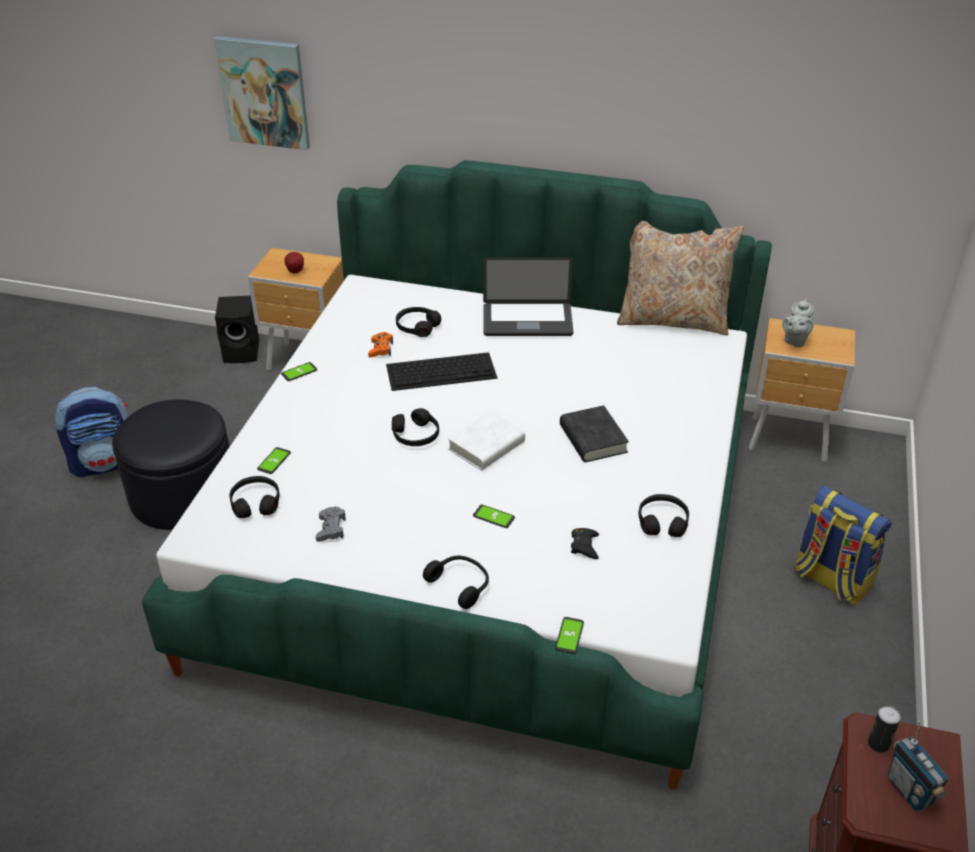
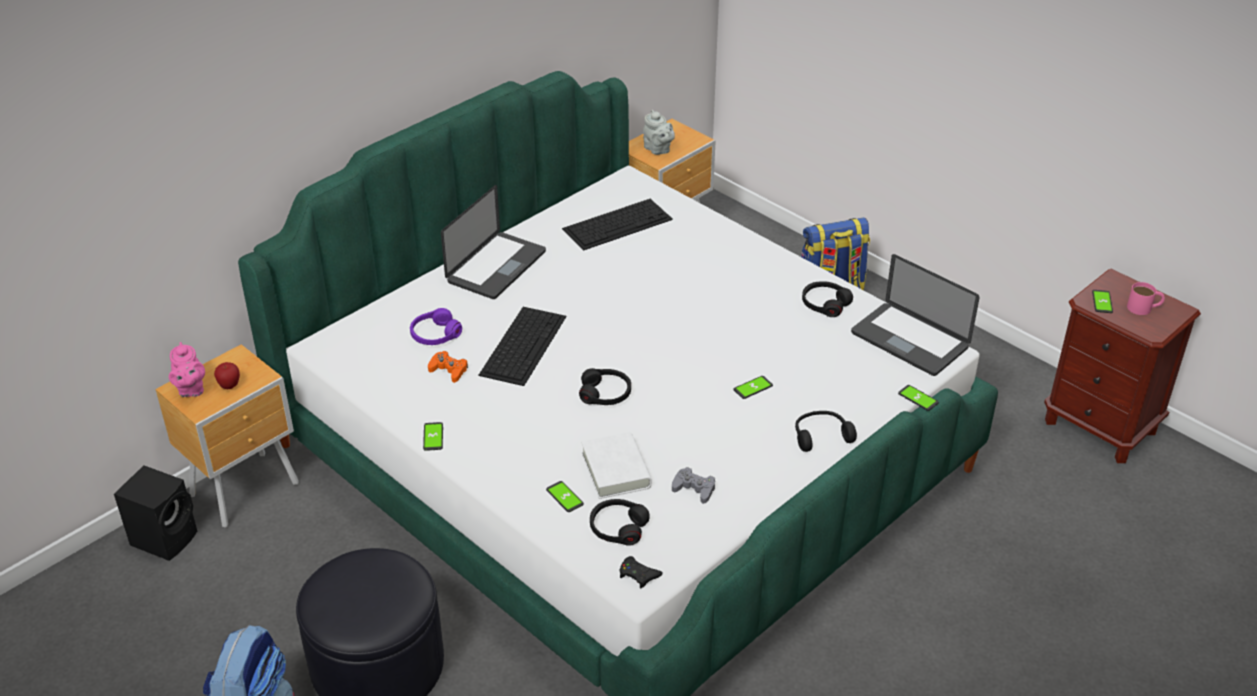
camera: 60 degrees left, 0 degrees up
picture [214,36,310,150] -> none
black headphones [396,307,441,337] -> purple headphones [410,308,462,345]
white book [448,411,525,470] -> white book moved to [581,432,652,499]
black book [560,405,629,462] -> none
black game controller [571,528,599,559] -> black game controller moved to [620,556,663,588]
beige pillow [617,221,744,336] -> none
can [868,706,901,753] -> phone [1092,290,1113,313]
radio [888,721,949,811] -> pink mug [1127,282,1165,315]
none -> pink teapot [169,342,205,397]
none -> keyboard [562,199,673,251]
none -> laptop [851,254,980,376]

